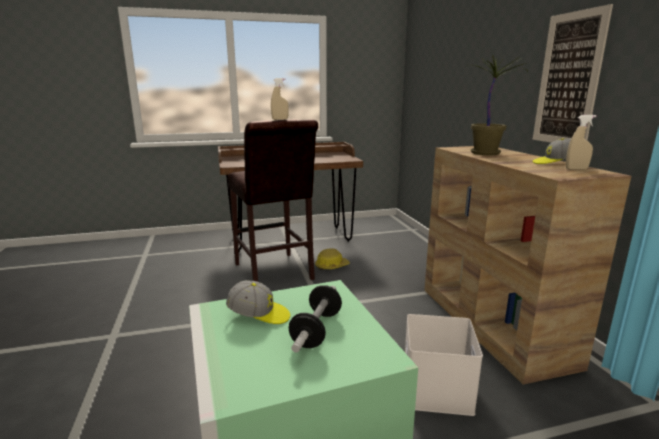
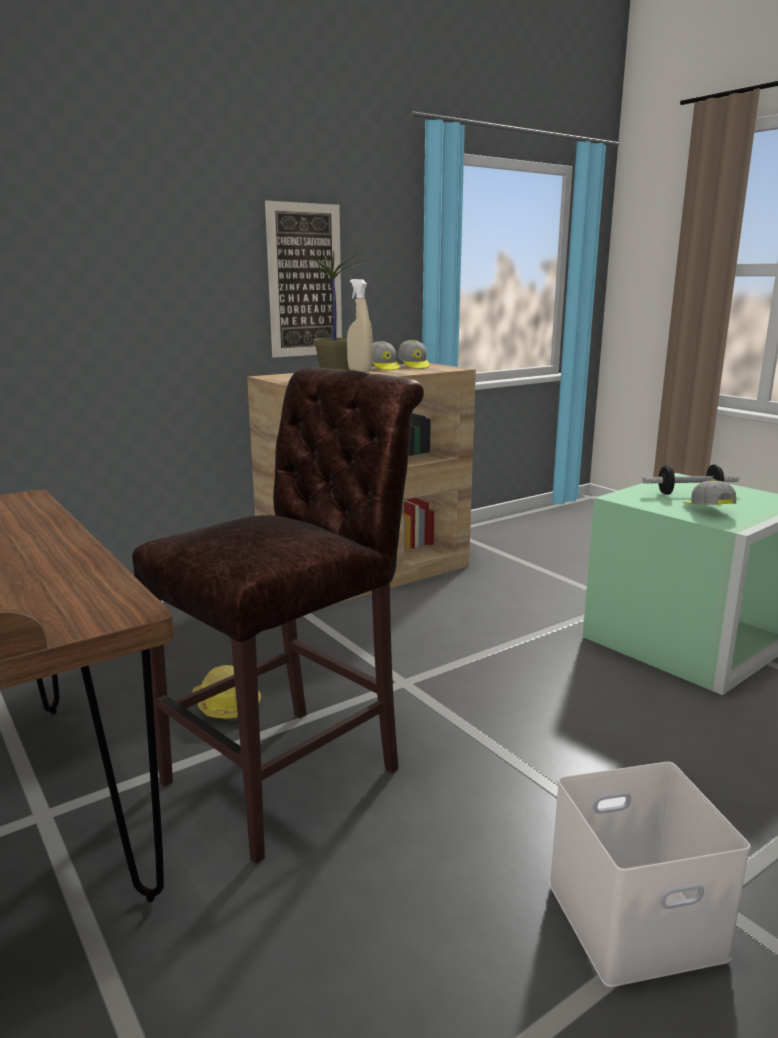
camera: 110 degrees left, 0 degrees up
white storage box [405,314,483,416] -> white storage box moved to [549,762,751,987]
beige spray bottle [566,115,596,170] -> cap [398,340,430,369]

